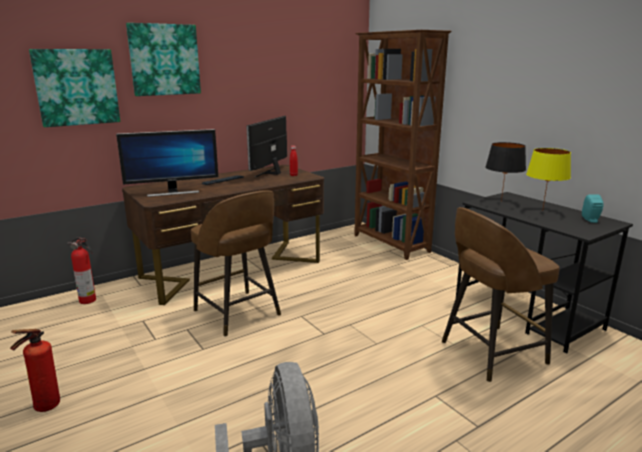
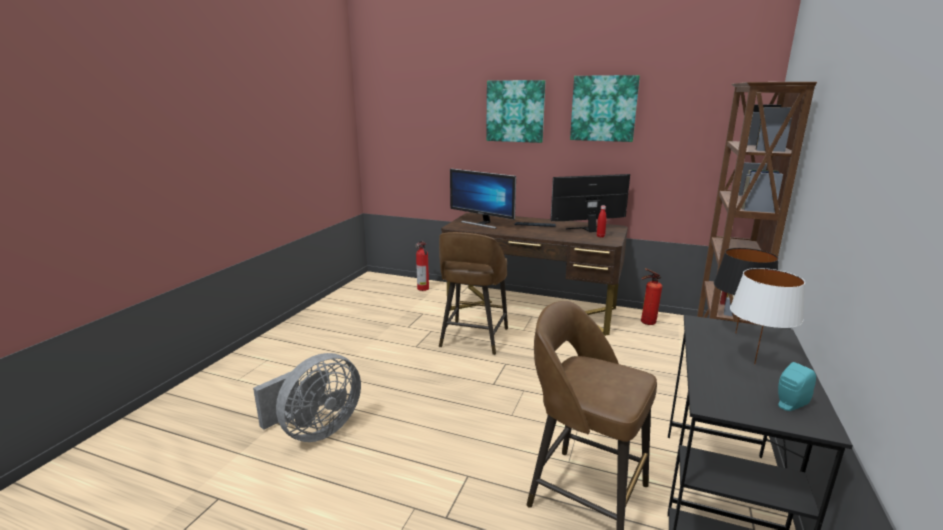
camera: 55 degrees right, 0 degrees up
fire extinguisher [10,329,60,412] -> fire extinguisher moved to [641,268,662,325]
picture [29,49,120,127] -> picture moved to [570,75,640,142]
yellow table lamp [526,148,571,211] -> white table lamp [730,268,805,365]

